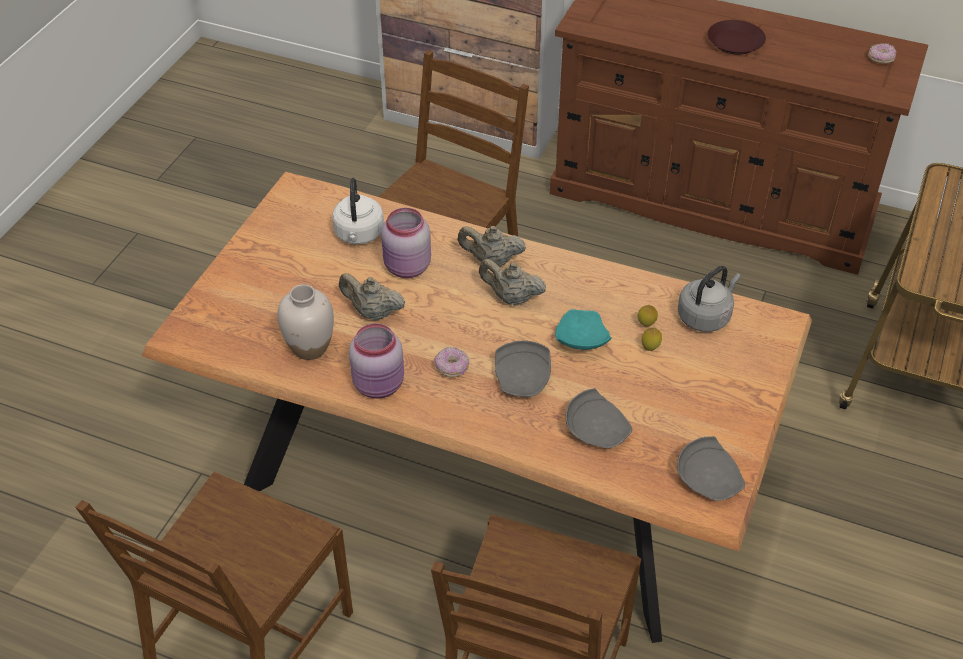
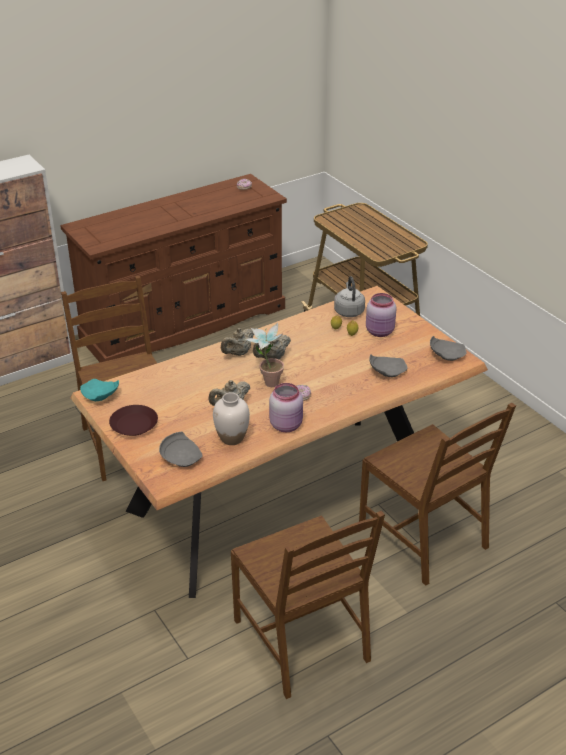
camera: 55 degrees left, 10 degrees down
white kettle [332,178,384,244] -> none
pink jar [381,208,431,278] -> pink jar moved to [366,293,397,337]
grey plate [495,341,551,397] -> grey plate moved to [159,432,202,467]
turquoise plate [555,309,612,350] -> turquoise plate moved to [80,379,119,401]
brown plate [707,20,766,54] -> brown plate moved to [109,405,158,436]
none -> potted plant [244,323,284,387]

